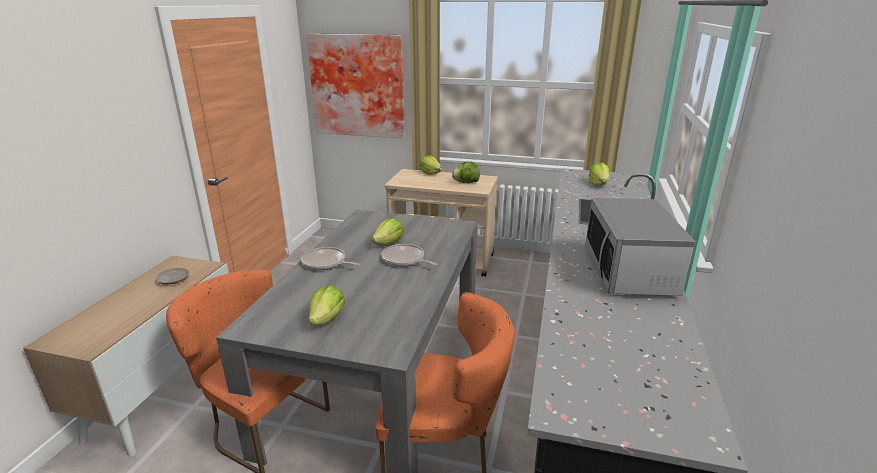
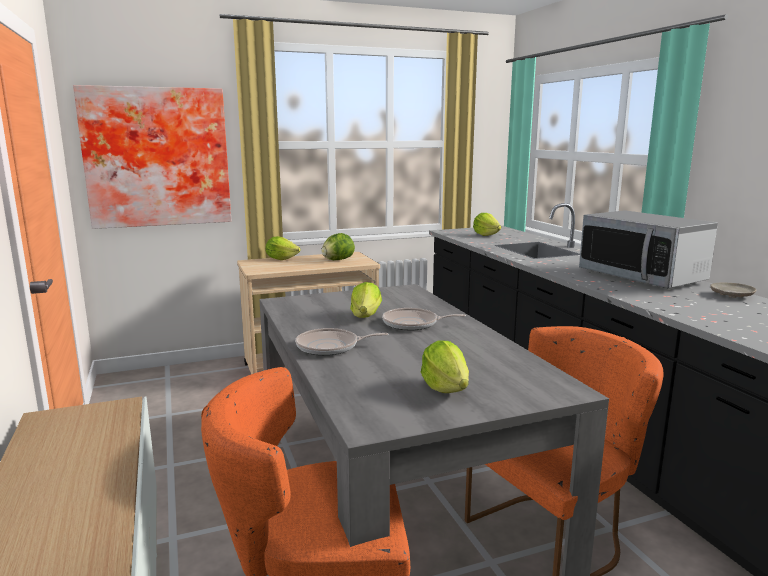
camera: 35 degrees left, 10 degrees down
beige plate [155,268,189,285] -> beige plate moved to [710,283,756,298]

